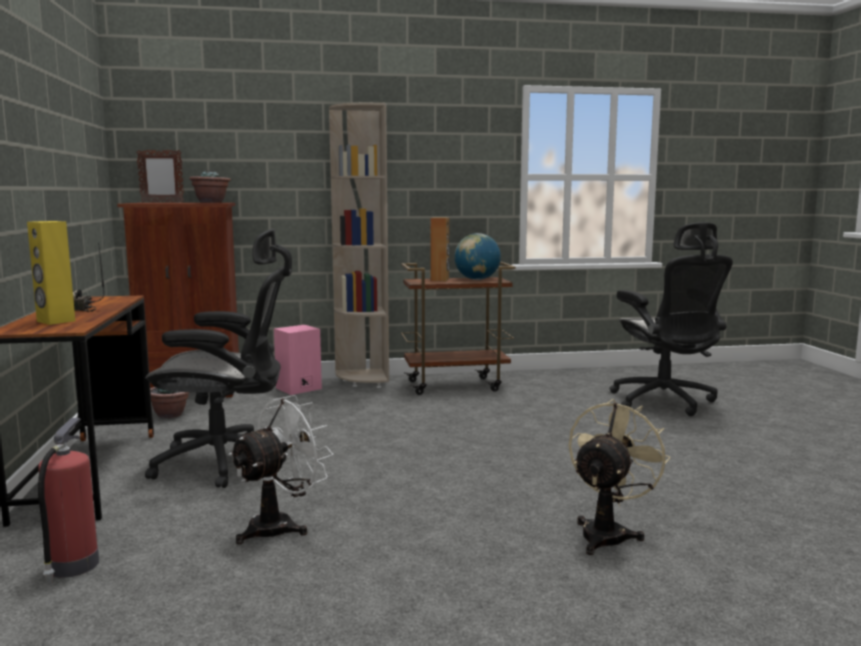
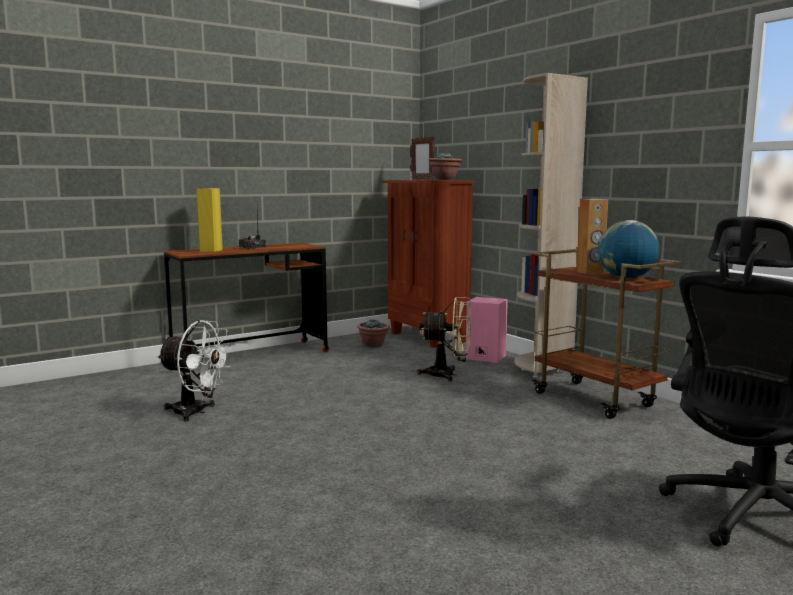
camera: 65 degrees right, 0 degrees up
fire extinguisher [38,418,99,584] -> none
office chair [145,229,292,488] -> none
beige fan [569,399,670,555] -> beige fan moved to [417,297,471,382]

